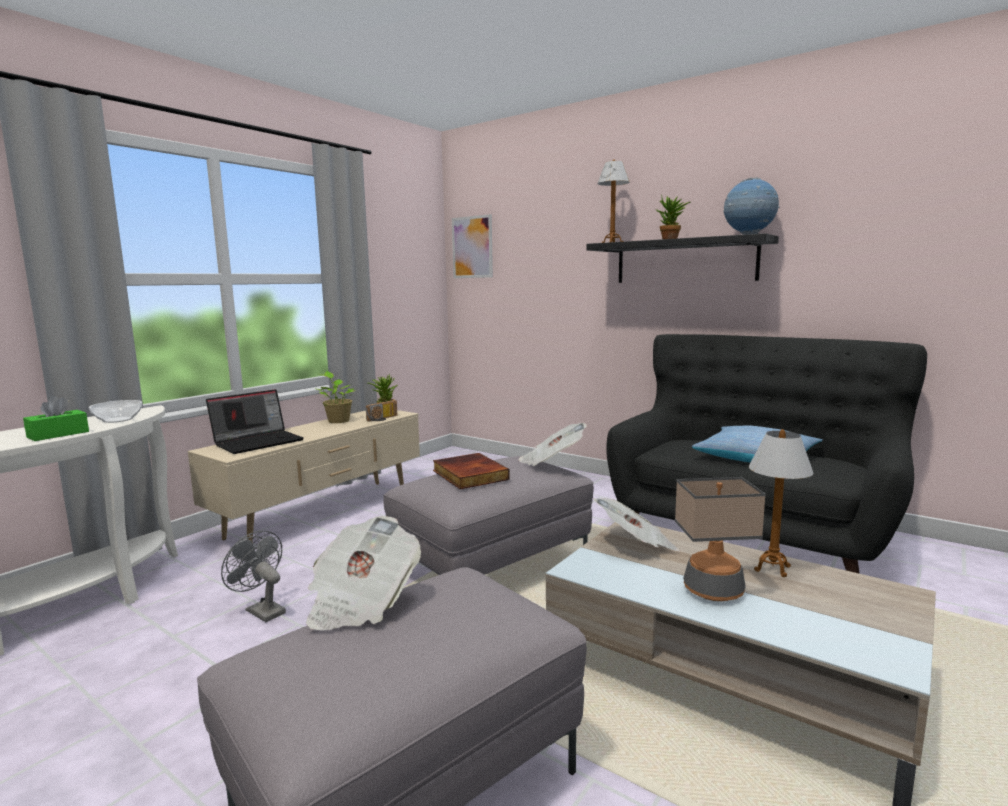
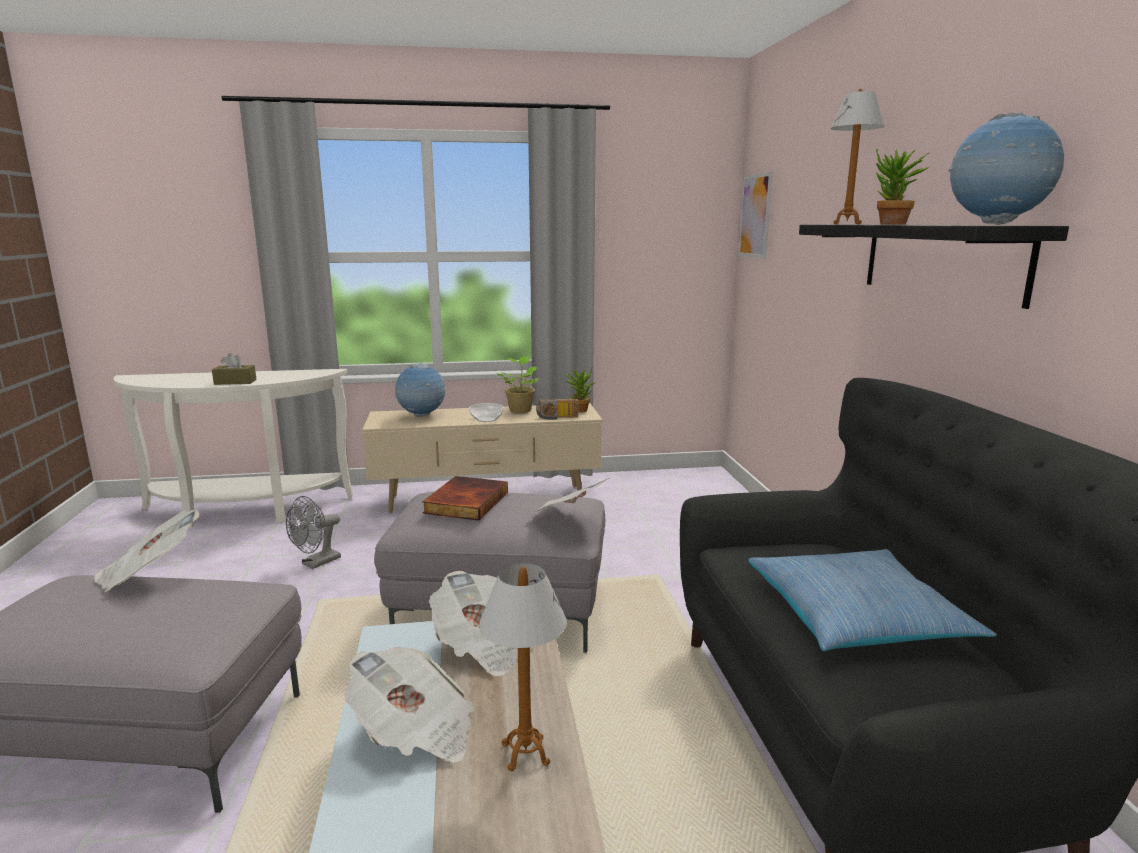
camera: 45 degrees right, 5 degrees up
green tissue box [23,396,89,441] -> brown tissue box [212,353,257,385]
bowl [89,400,142,423] -> bowl moved to [469,403,504,422]
laptop [206,389,304,454] -> globe [395,363,445,417]
grey fan [221,531,286,622] -> grey fan turned 135 degrees counterclockwise [286,496,341,569]
table lamp [675,477,766,601] -> newspaper [344,647,474,763]

